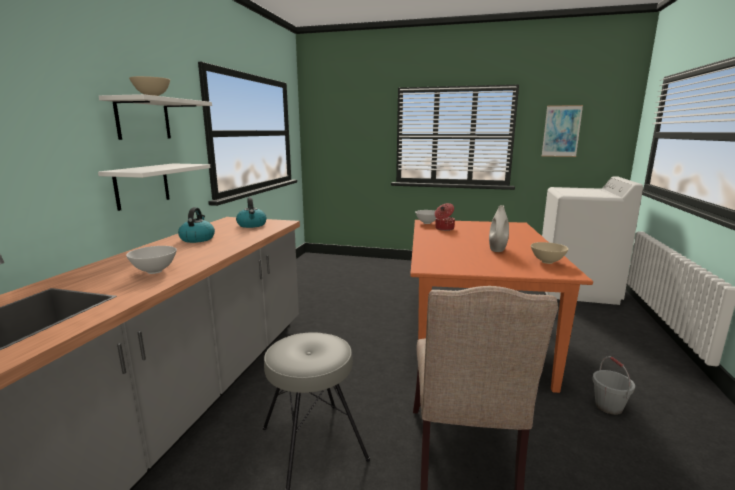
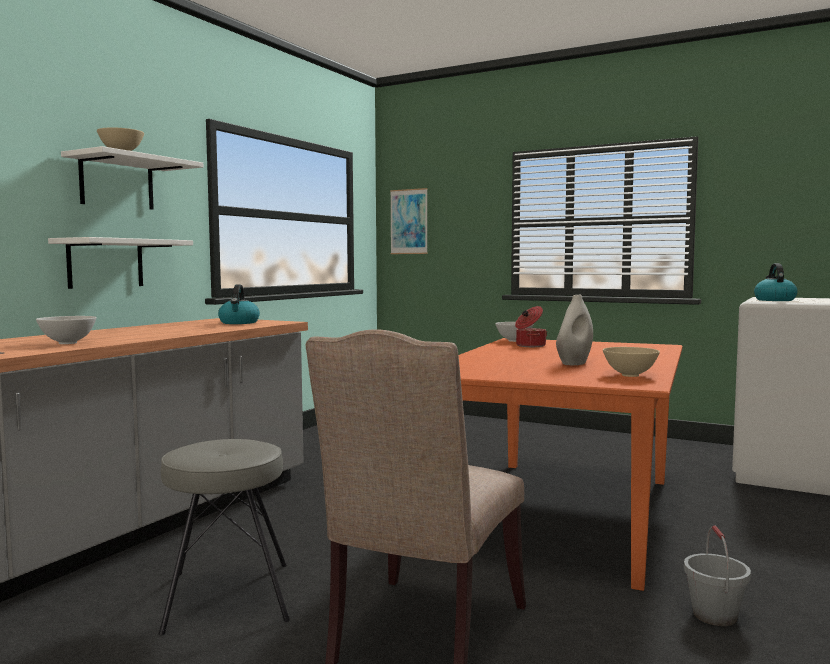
camera: 15 degrees right, 10 degrees down
kettle [178,207,215,243] -> kettle moved to [754,263,798,301]
picture [542,105,583,157] -> picture moved to [390,188,428,254]

